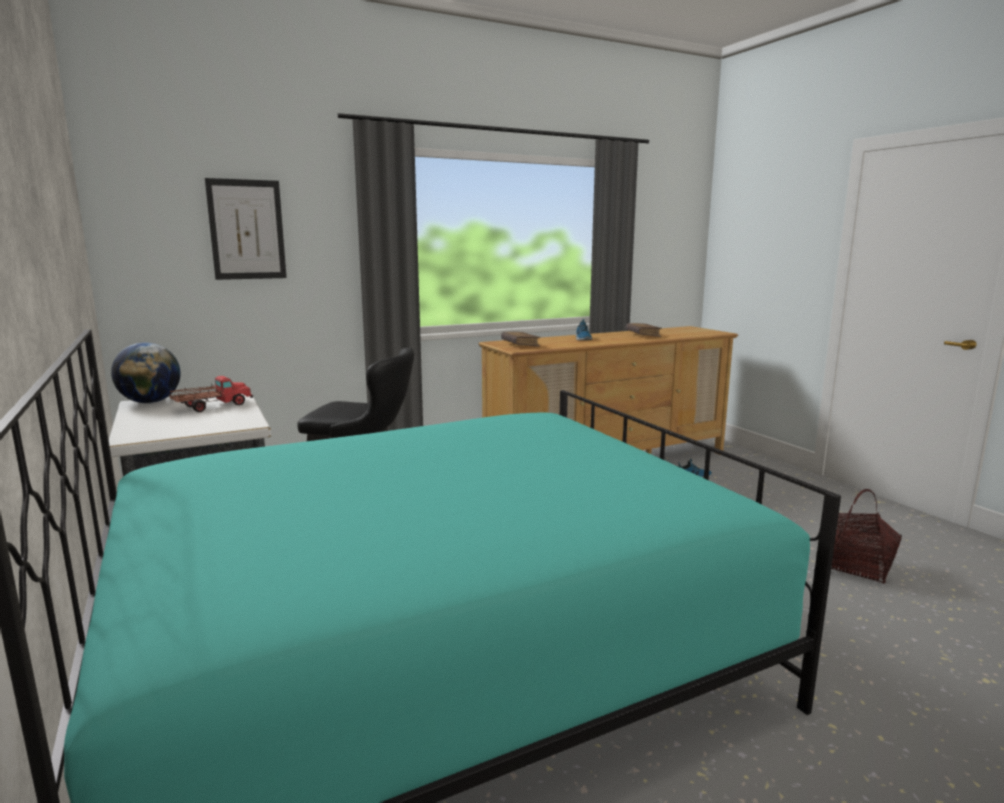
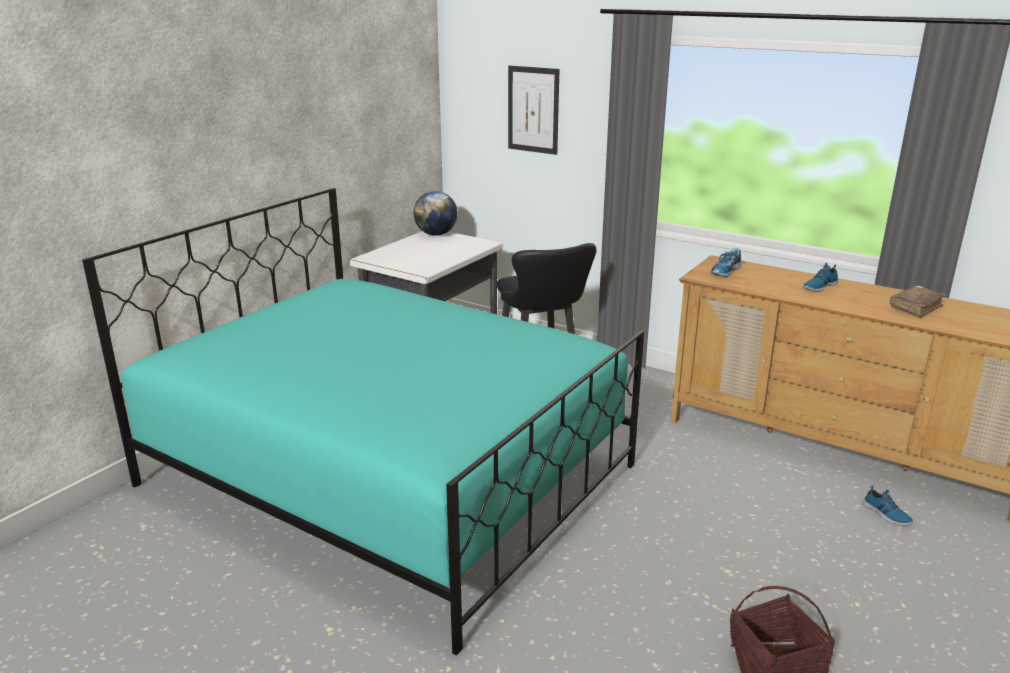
camera: 60 degrees right, 10 degrees up
toy truck [169,376,253,412] -> none
brown book [501,332,541,347] -> shoe [711,248,741,277]

